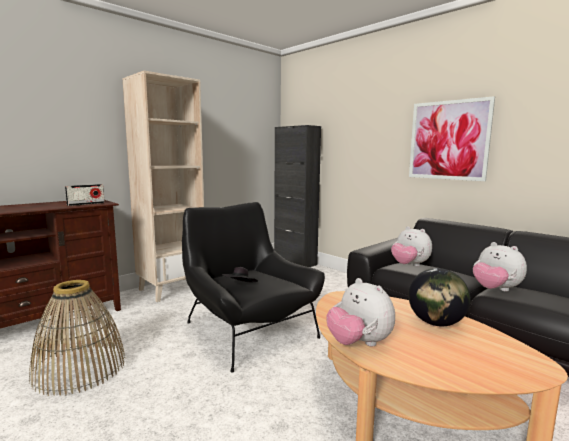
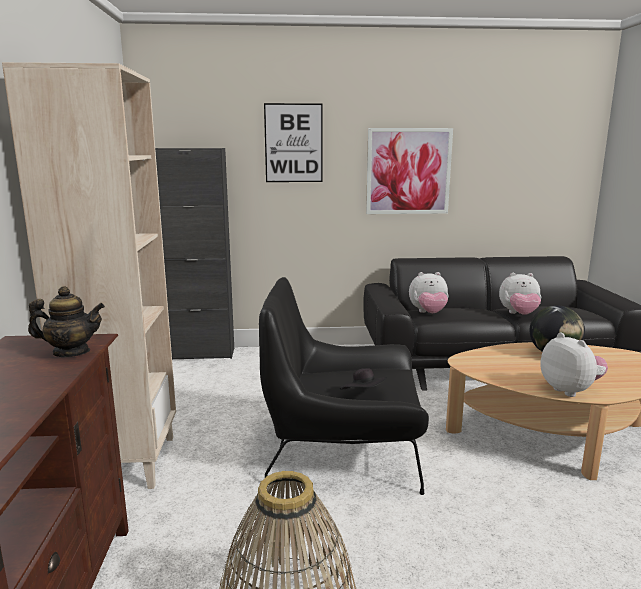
camera: 50 degrees left, 5 degrees up
radio [65,184,105,206] -> teapot [28,286,105,357]
plush toy [326,278,395,347] -> plush toy turned 120 degrees counterclockwise [540,332,608,397]
none -> picture [264,103,323,182]

